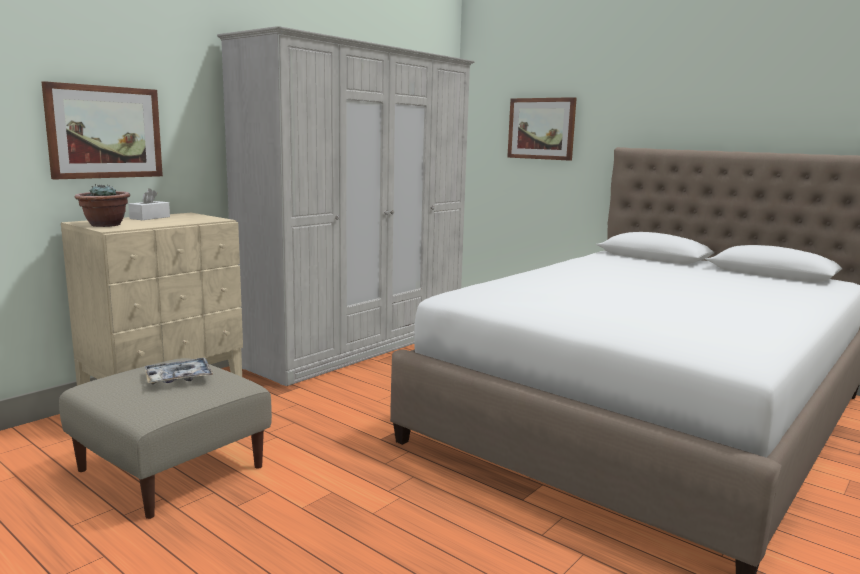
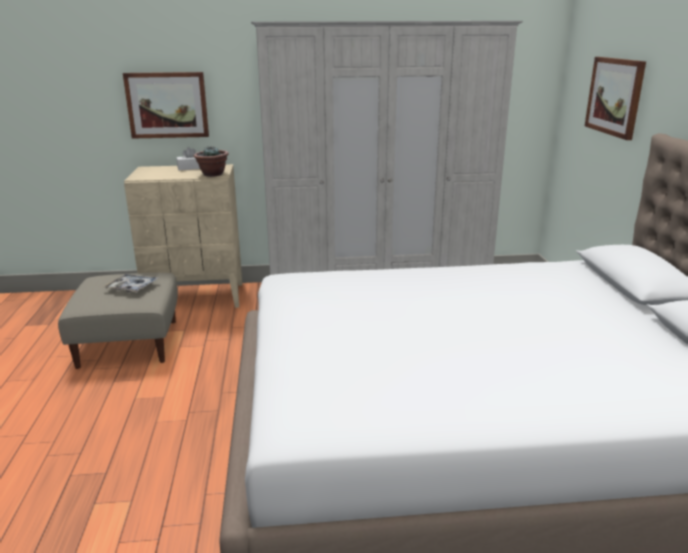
camera: 45 degrees right, 10 degrees up
potted plant [75,184,130,227] -> potted plant moved to [194,147,229,177]

